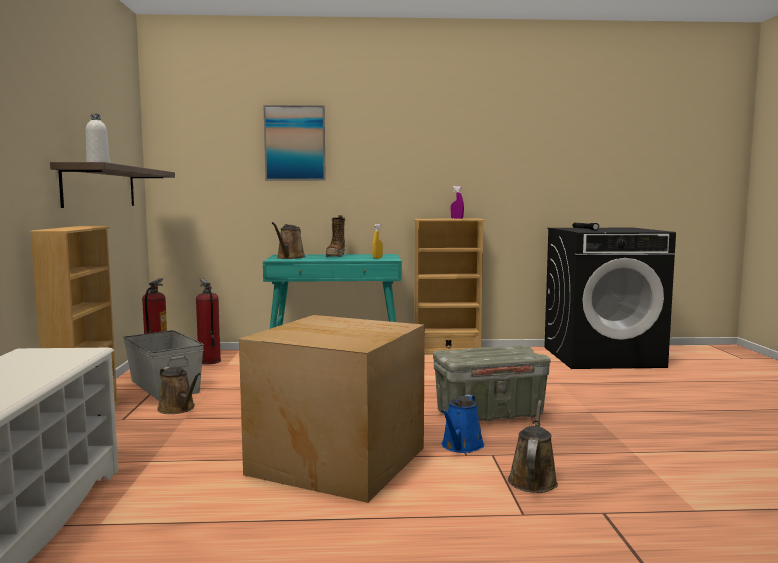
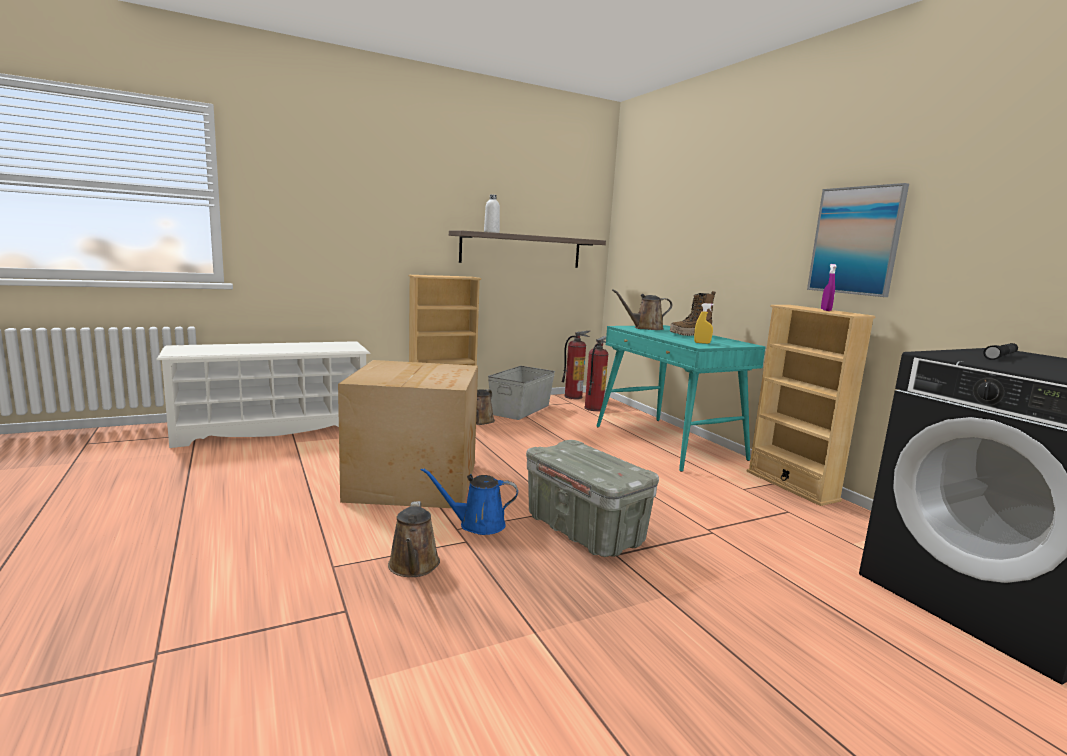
camera: 65 degrees right, 5 degrees up
picture [263,105,326,181] -> picture moved to [807,183,909,297]
brown watering can [508,400,558,493] -> brown watering can turned 90 degrees clockwise [388,501,440,577]

